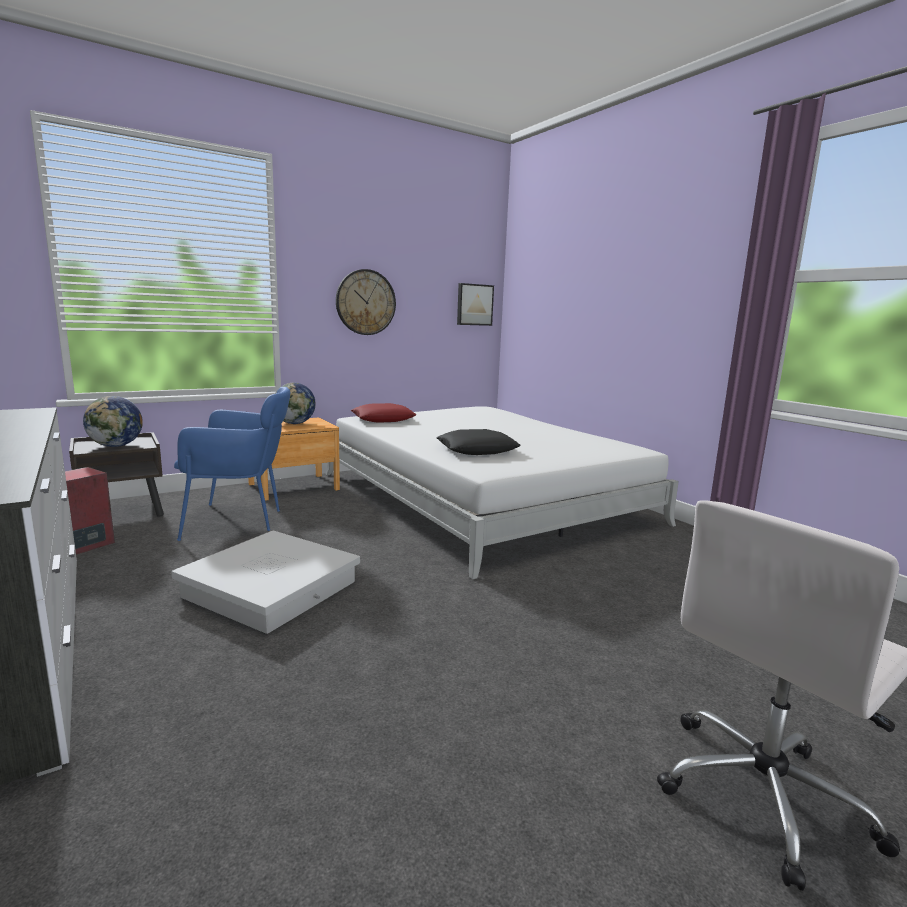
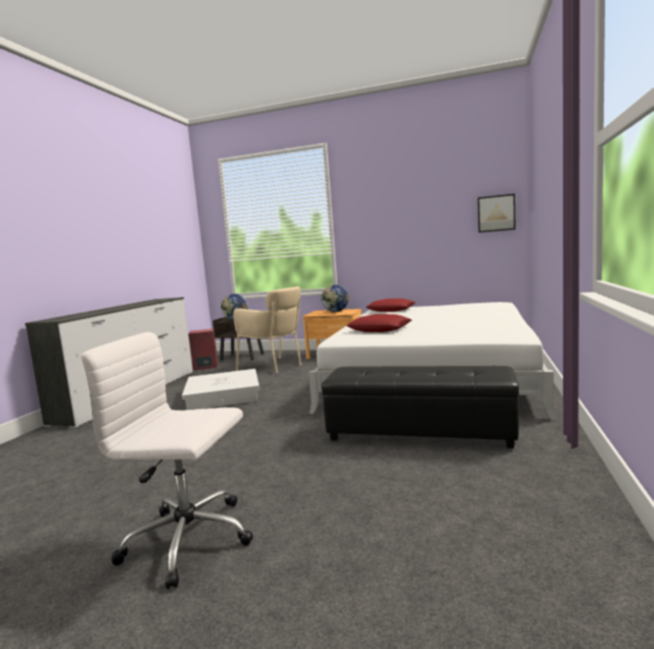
camera: 50 degrees right, 5 degrees down
blue armchair [174,387,290,541] -> beige armchair [233,286,302,373]
wall clock [336,269,396,335] -> none
black pillow [436,429,521,455] -> red pillow [346,314,412,332]
none -> black ottoman [321,366,519,448]

